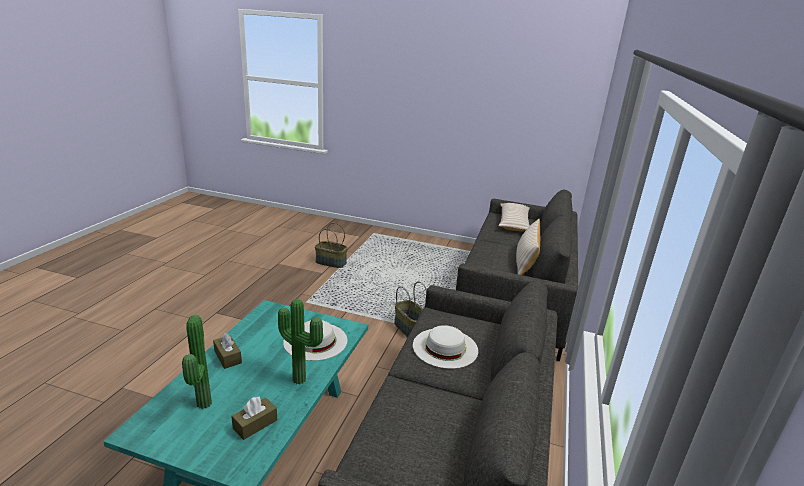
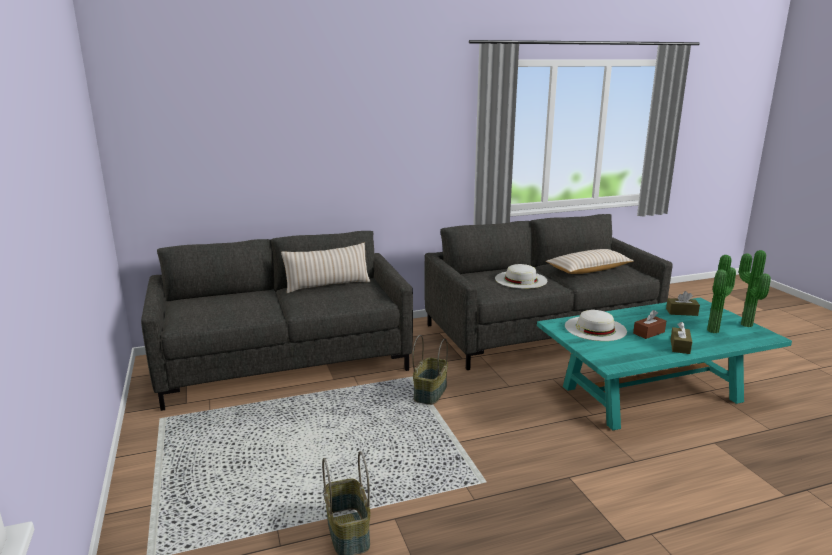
camera: 125 degrees left, 5 degrees down
potted plant [278,299,323,384] -> potted plant moved to [739,250,771,327]
beige pillow [499,203,530,231] -> beige pillow moved to [546,249,634,274]
none -> brown tissue box [633,310,666,339]

